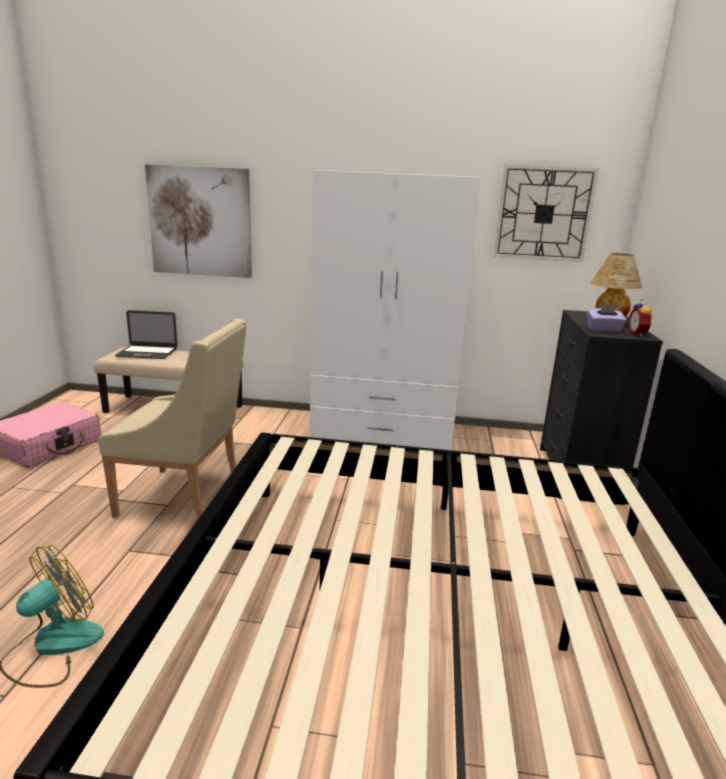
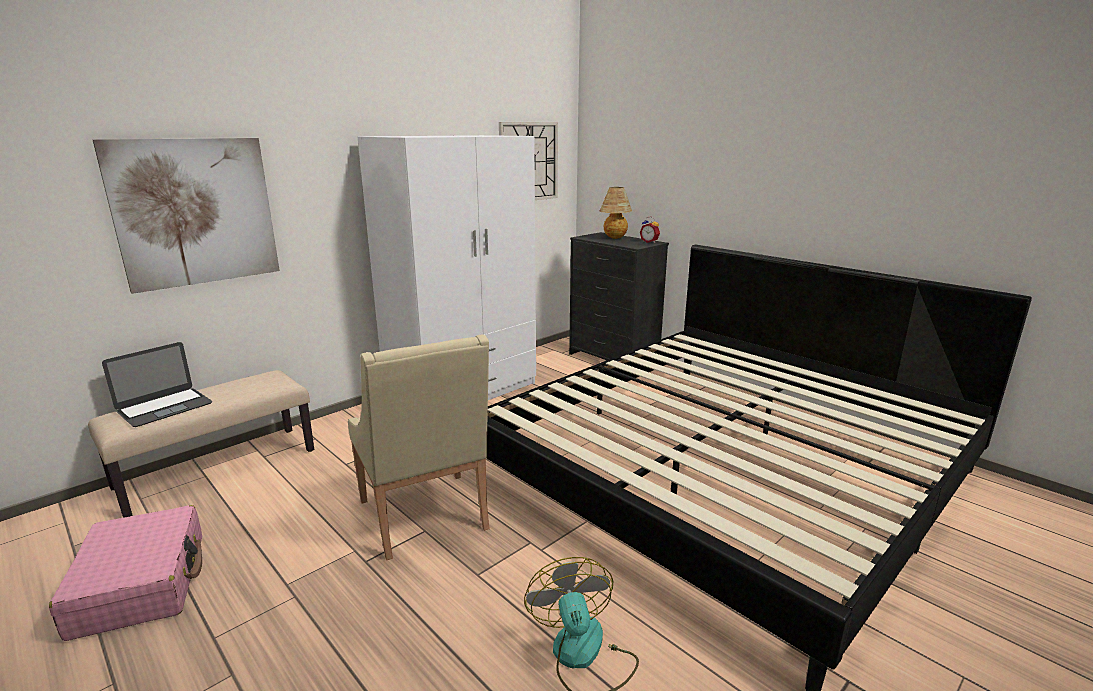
camera: 50 degrees left, 0 degrees up
beige armchair [98,319,246,519] -> beige armchair turned 105 degrees clockwise [348,334,490,560]
purple tissue box [587,304,627,332] -> none

